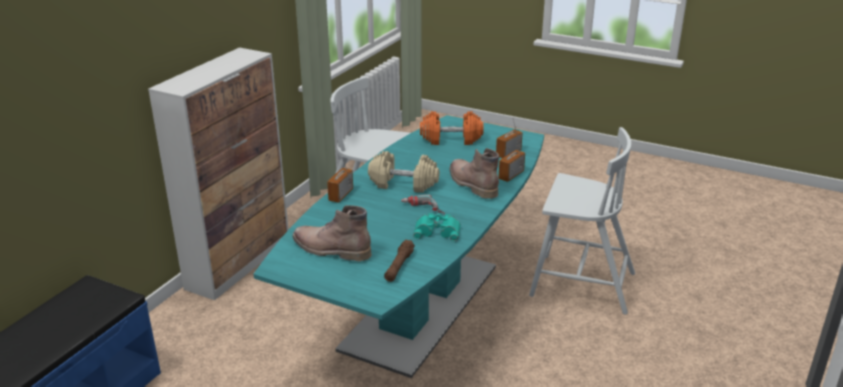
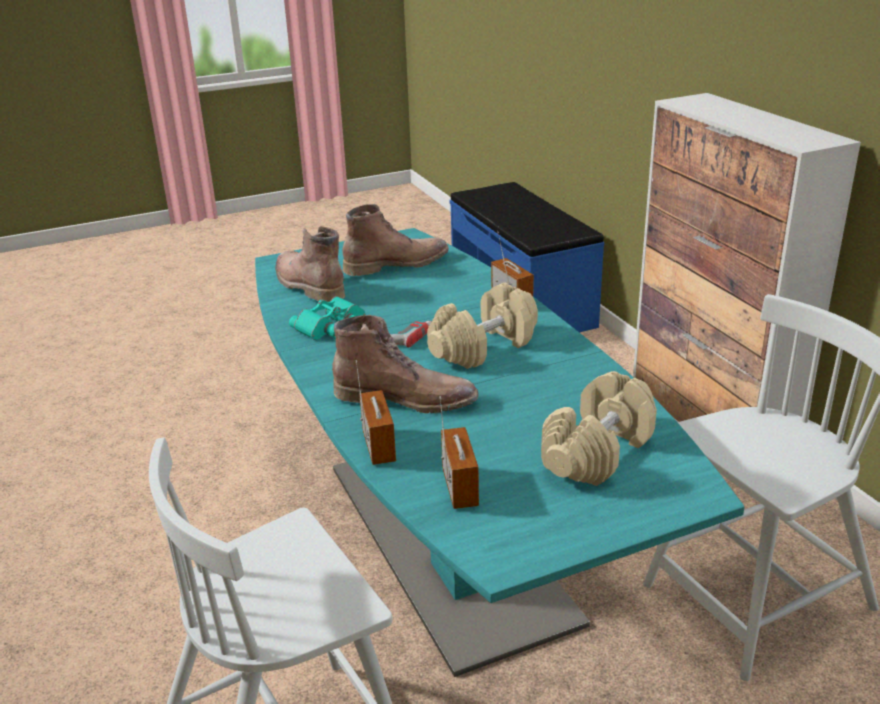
camera: 130 degrees right, 0 degrees up
brown flashlight [384,240,415,282] -> brown boot [275,226,345,302]
orange dumbbell [420,111,483,145] -> beige dumbbell [541,371,657,486]

